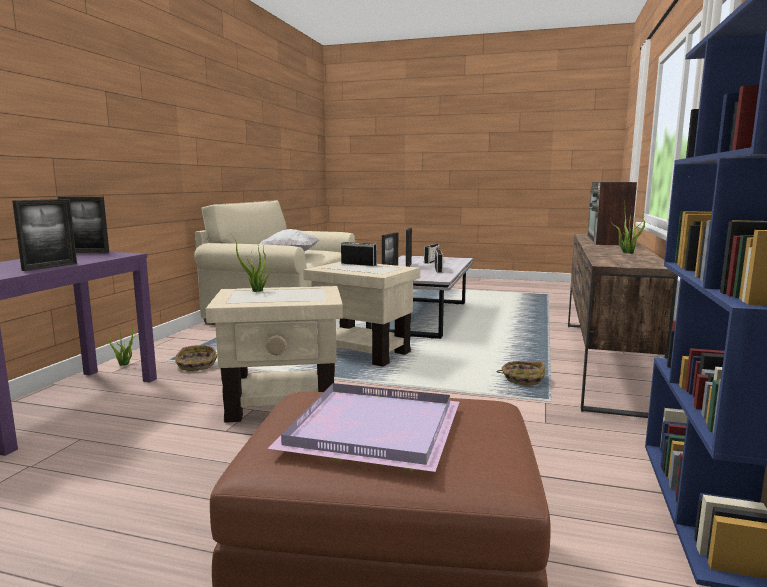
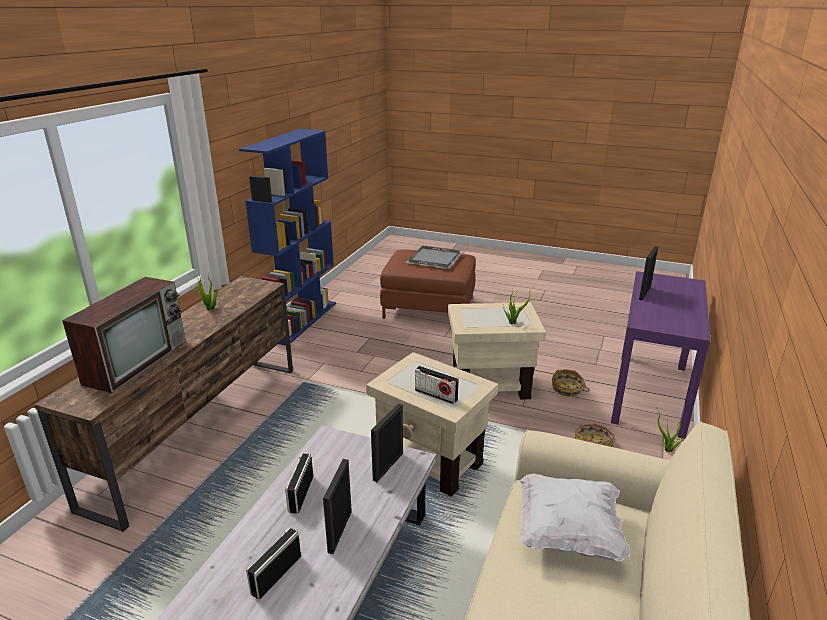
camera: 175 degrees left, 15 degrees up
picture frame [58,197,109,253] -> none
purple tray [268,383,459,472] -> grey tray [405,246,462,269]
basket [496,361,545,386] -> basket moved to [552,369,589,397]

